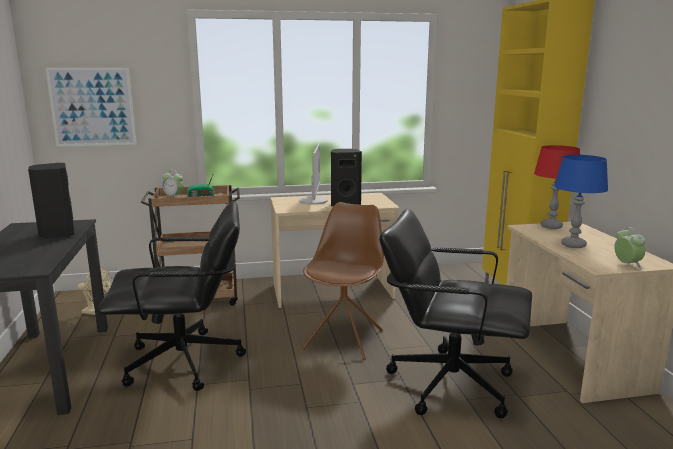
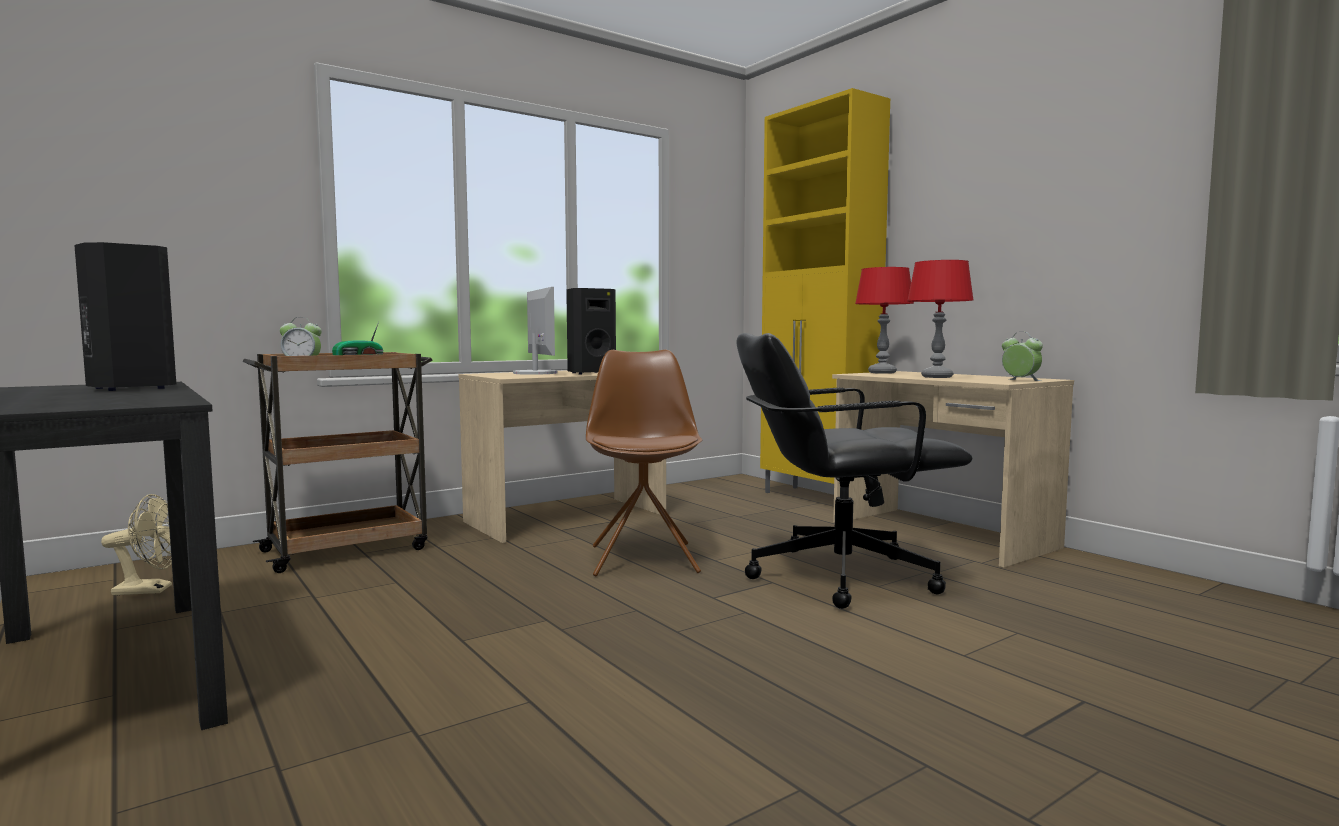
camera: 25 degrees left, 10 degrees down
picture [45,67,136,147] -> none
black office chair [98,201,246,391] -> none
blue table lamp [554,155,608,248] -> red table lamp [907,260,974,378]

